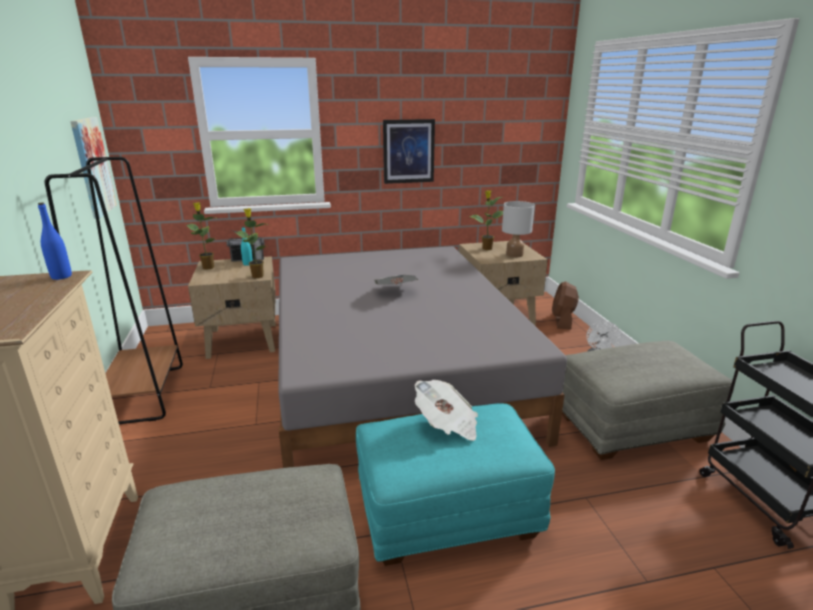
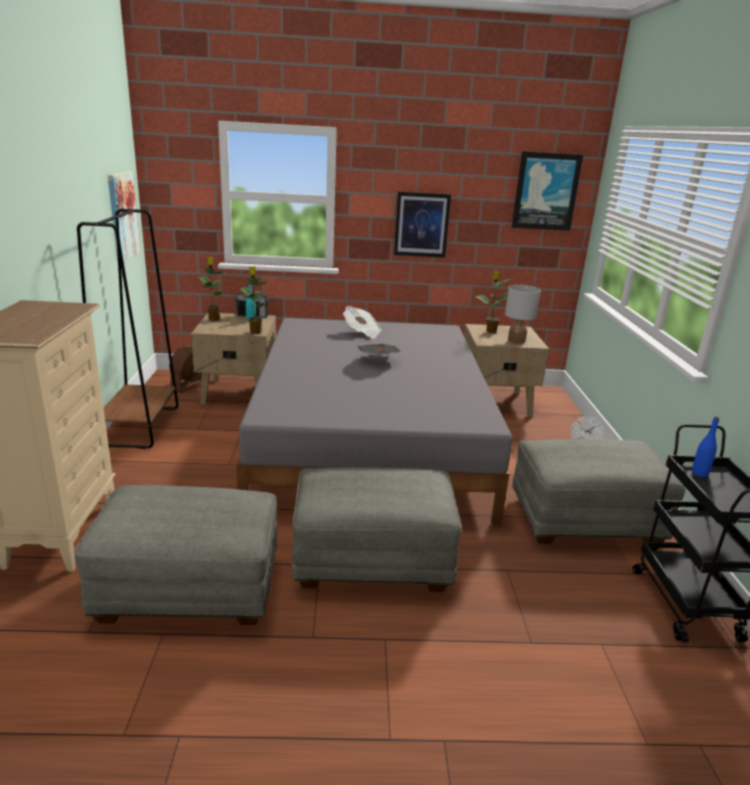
camera: 10 degrees right, 0 degrees up
blue bottle [38,202,72,280] -> blue bottle moved to [692,416,719,477]
turquoise ottoman [356,403,555,566] -> grey ottoman [292,467,461,592]
newspaper [415,380,478,441] -> newspaper moved to [343,306,382,339]
brown fan [552,281,579,330] -> brown fan moved to [169,345,202,393]
none -> picture [512,151,583,231]

